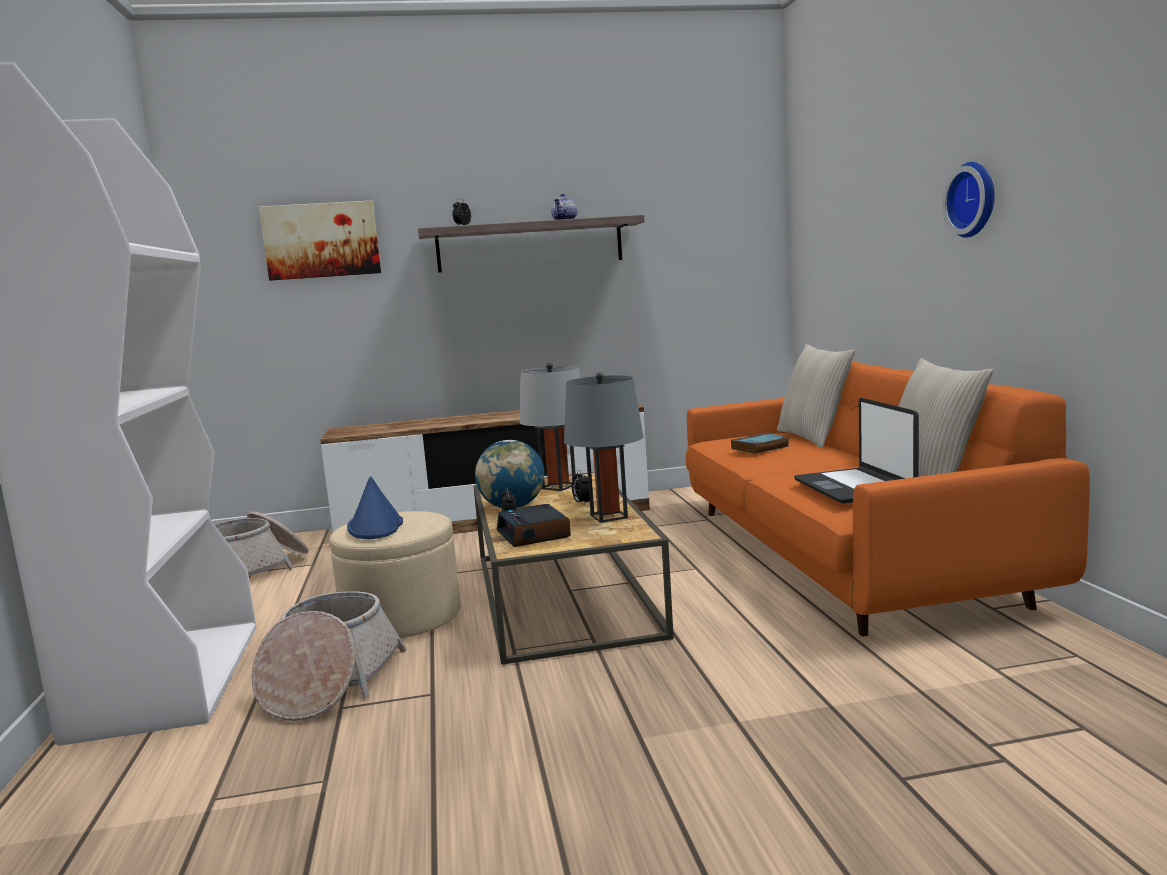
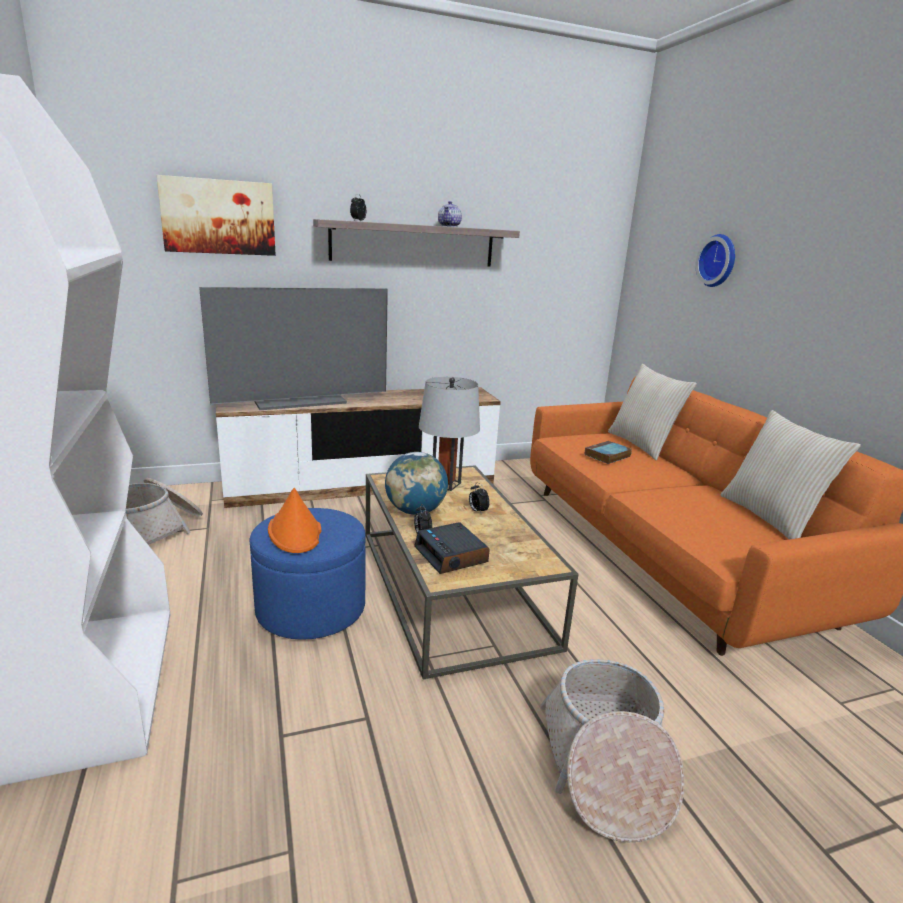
camera: 10 degrees left, 10 degrees up
basket [252,591,407,721] -> basket moved to [540,659,684,842]
beige ottoman [329,511,461,638] -> blue ottoman [250,508,366,640]
blue hat [347,476,403,539] -> orange hat [268,488,321,553]
grey table lamp [564,372,644,523] -> none
laptop [794,398,919,504] -> none
wall clock [942,162,995,238] -> wall clock moved to [695,234,735,287]
none -> television [199,287,388,410]

